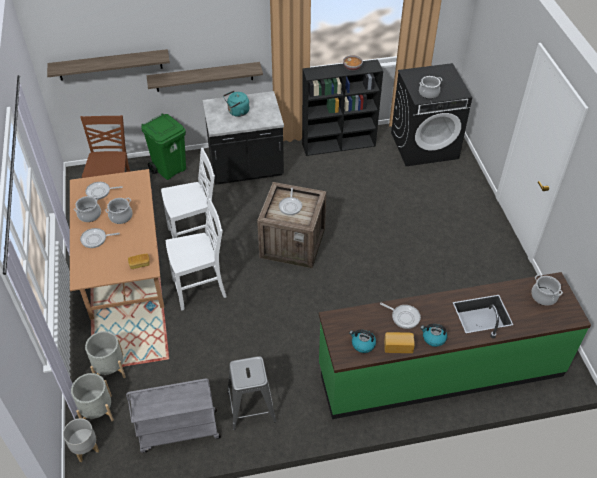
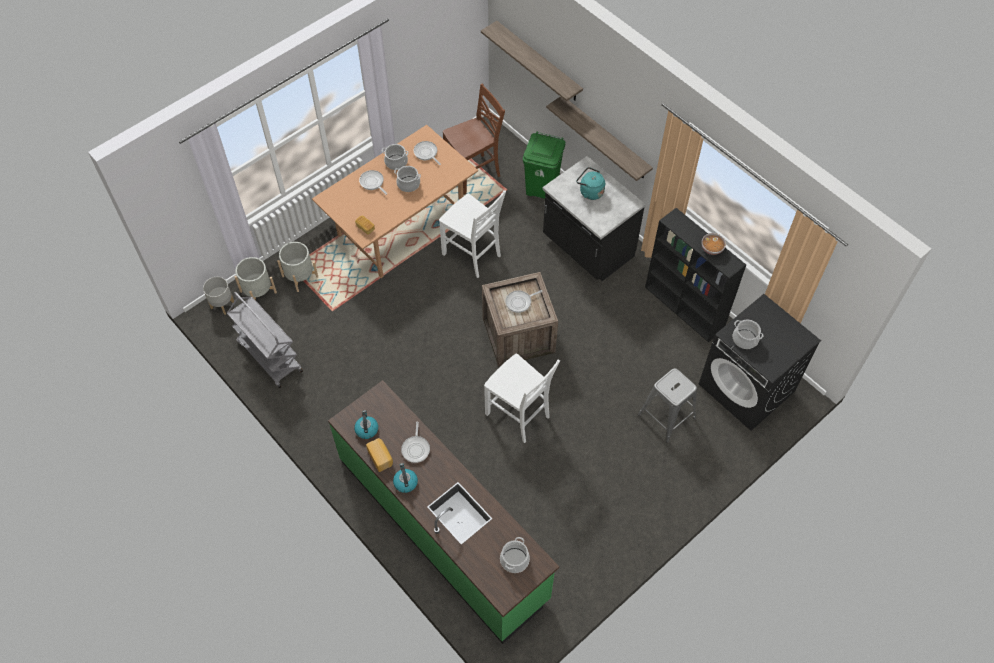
camera: 60 degrees right, 10 degrees up
white chair [166,198,227,311] -> white chair moved to [484,354,560,443]
grey stool [227,356,276,430] -> grey stool moved to [638,368,697,443]

